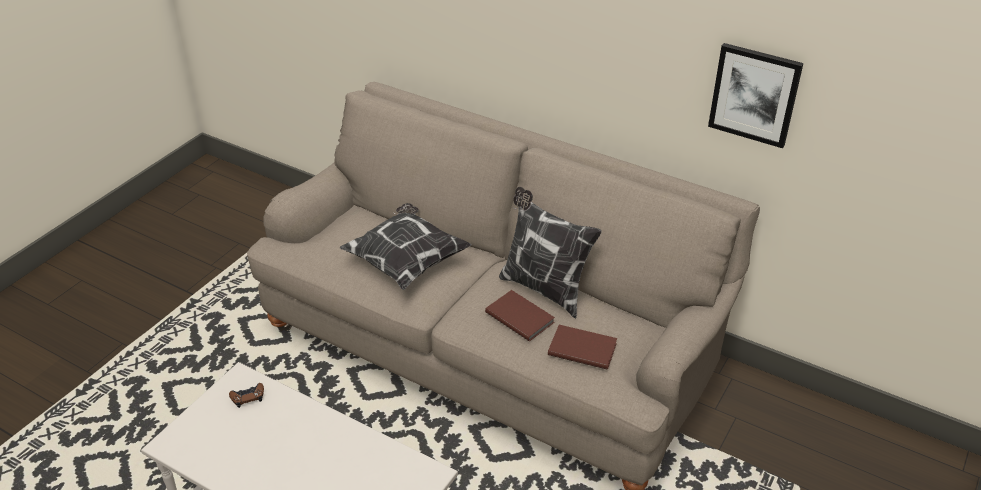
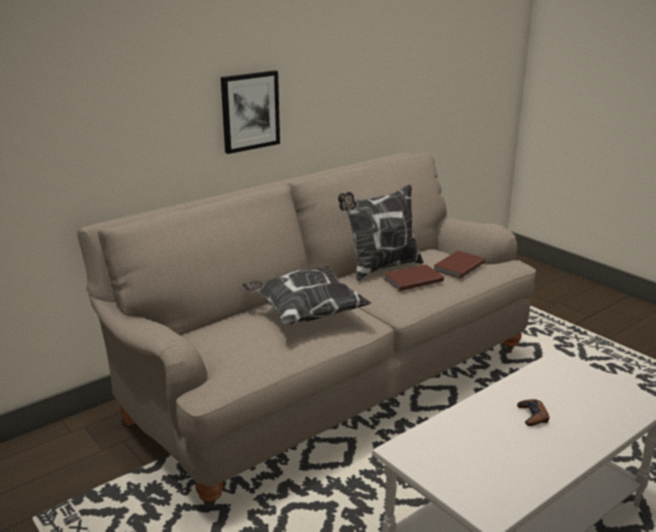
camera: 70 degrees left, 15 degrees down
brown game controller [229,383,264,408] -> brown game controller moved to [517,399,550,426]
picture [708,43,803,148] -> picture moved to [221,70,280,154]

